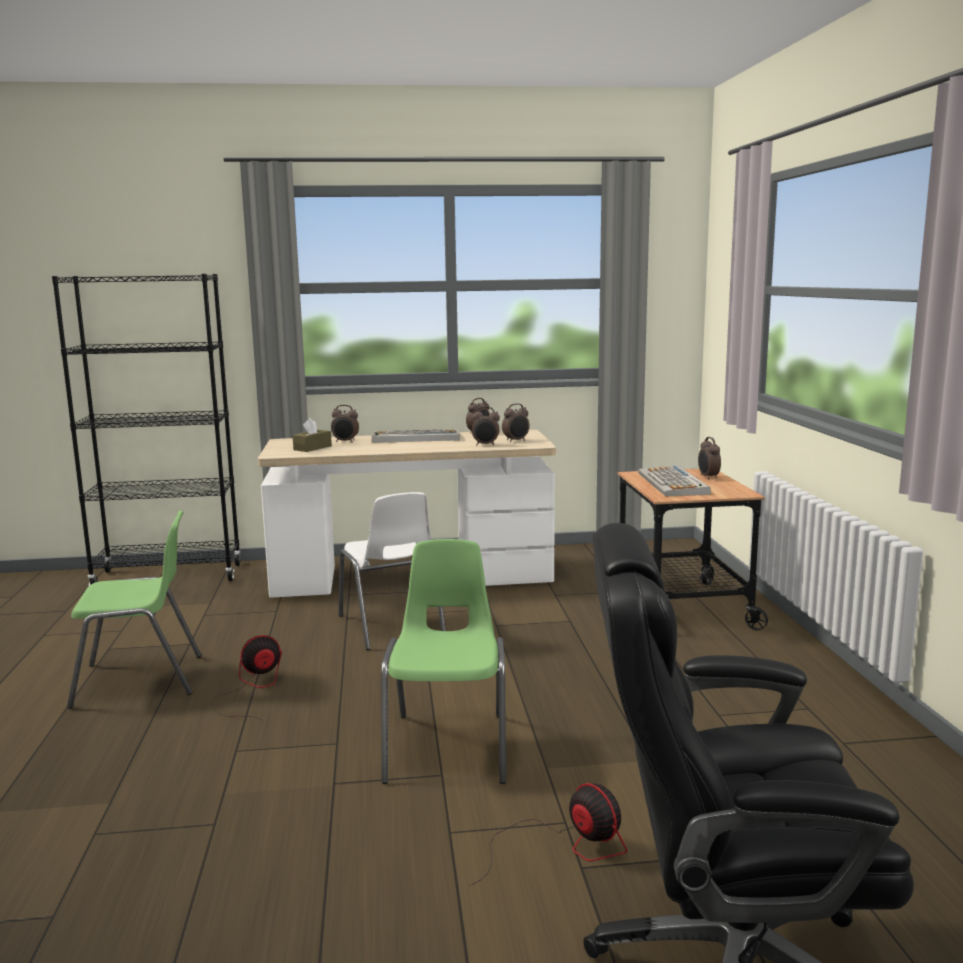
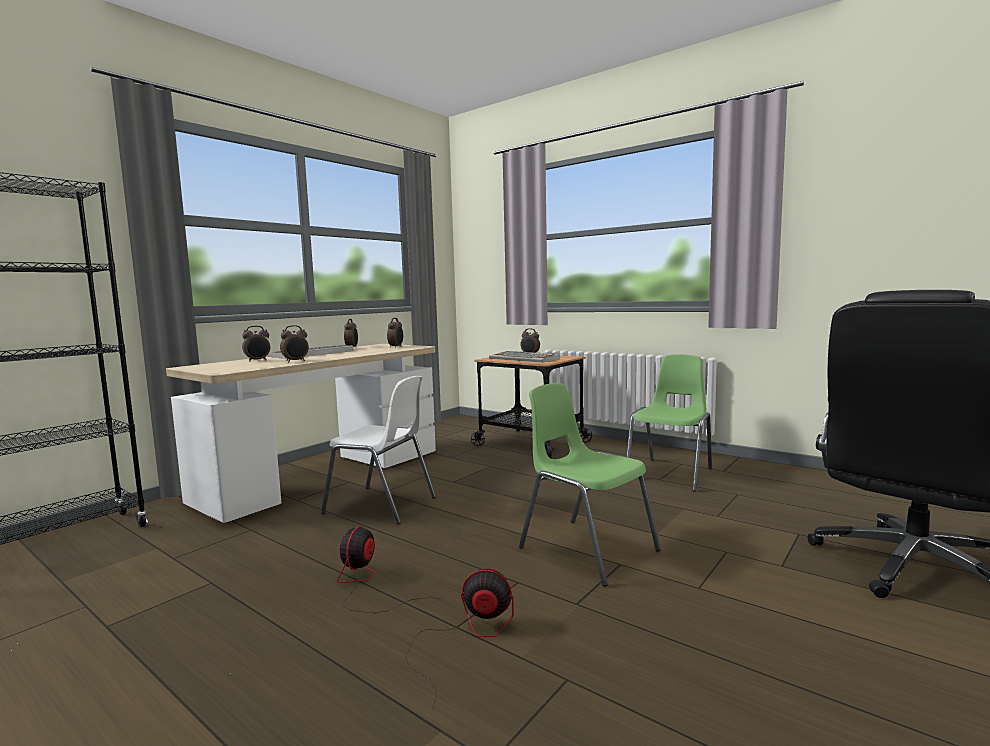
camera: 45 degrees left, 5 degrees down
green chair [67,511,202,709] -> green chair moved to [626,354,712,492]
brown tissue box [293,418,332,452] -> none
fan [468,783,627,887] -> fan moved to [405,569,514,709]
alarm clock [472,407,500,446] -> alarm clock moved to [280,325,309,362]

